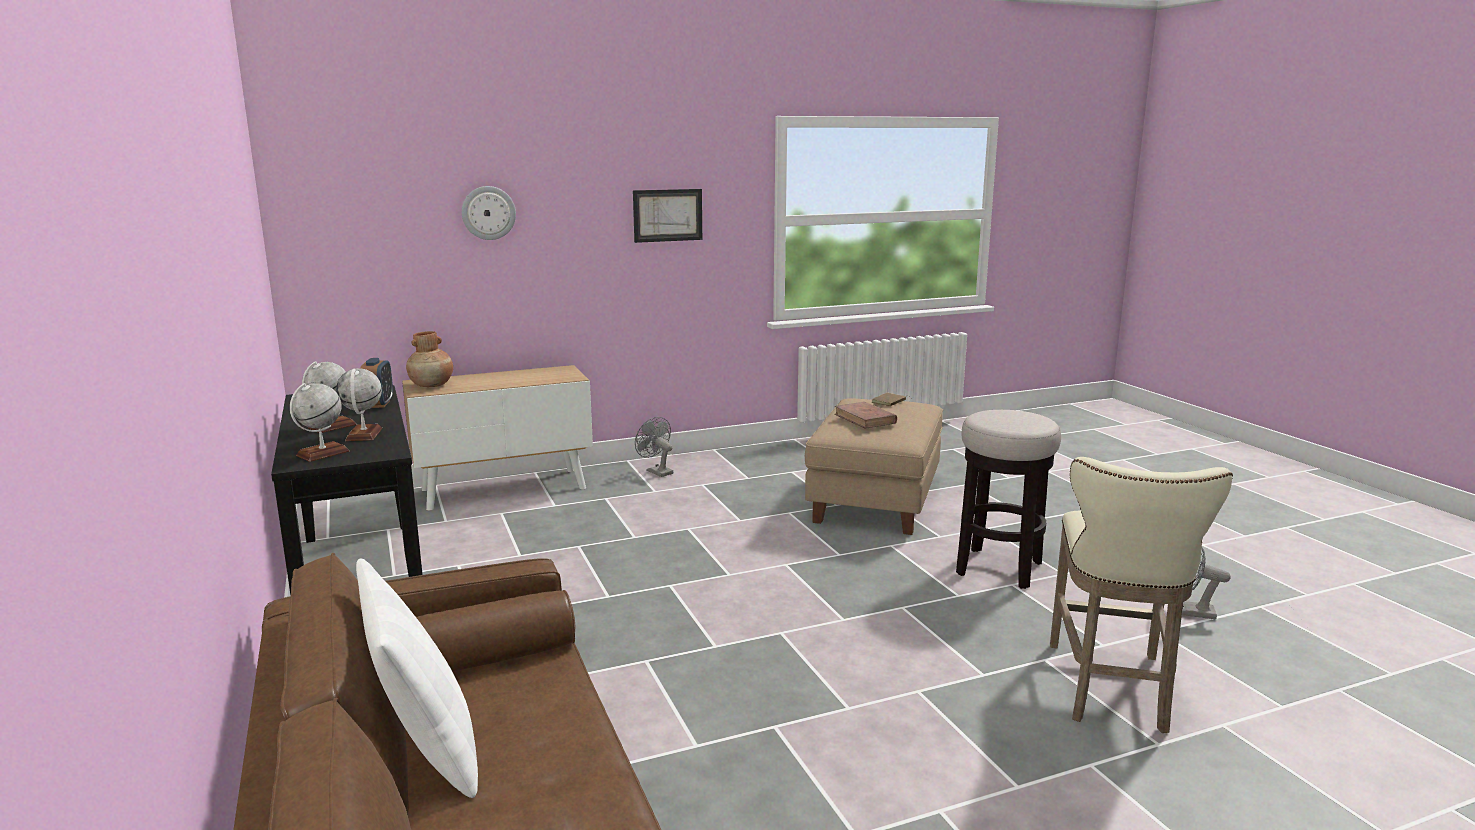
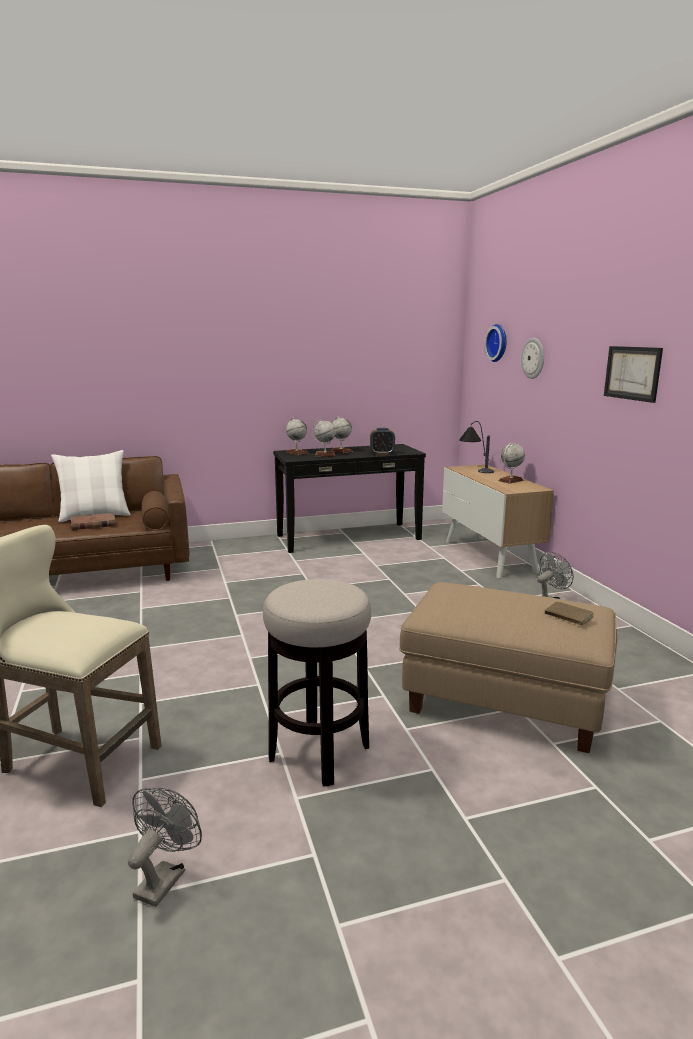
camera: 95 degrees right, 0 degrees up
brown vase [406,331,453,387] -> table lamp [459,421,494,473]
brown book [834,402,897,428] -> brown book moved to [71,512,116,530]
none -> wall clock [484,324,507,362]
none -> globe [498,443,525,484]

